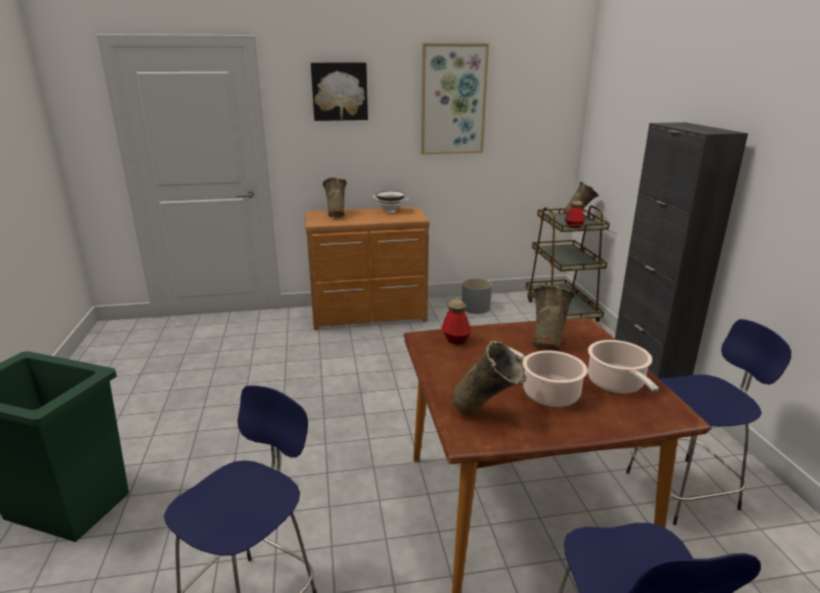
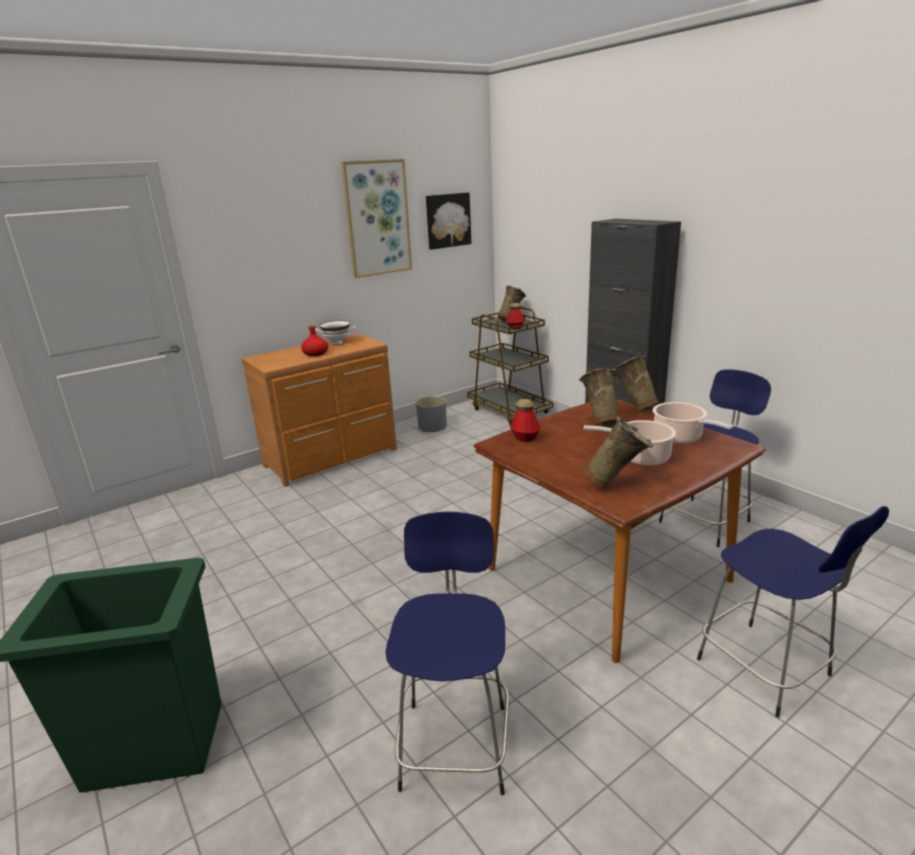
camera: 25 degrees left, 0 degrees up
picture [311,63,368,121] -> picture moved to [426,192,471,249]
beige vase [323,178,347,218] -> beige vase moved to [612,356,659,412]
none -> red bottle [301,325,328,356]

